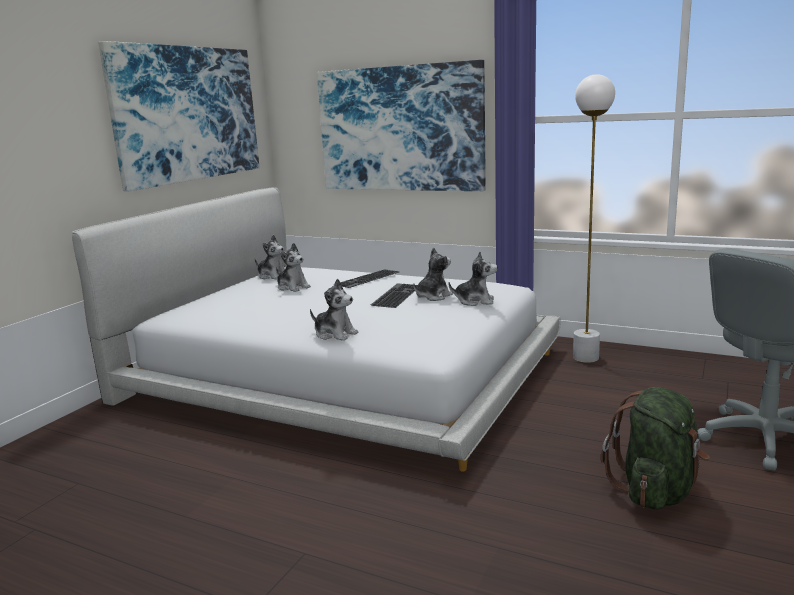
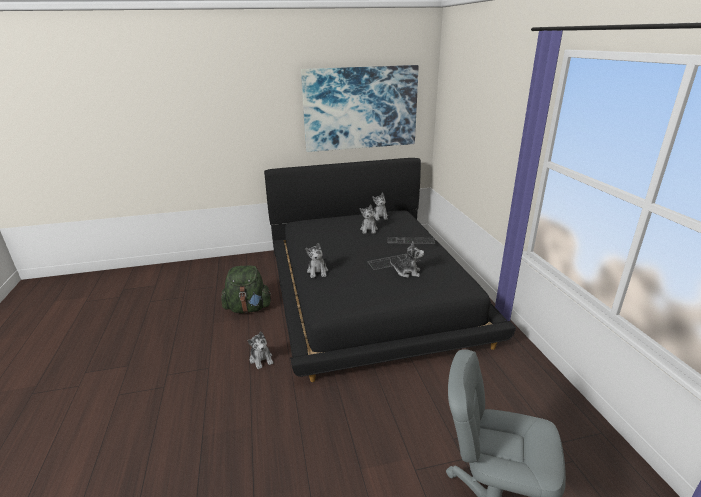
camera: 50 degrees right, 10 degrees up
white bed [72,187,561,471] -> black bed [264,158,516,382]
picture [317,60,486,191] -> none
plush toy [448,251,498,306] -> plush toy moved to [247,332,273,369]
white floor lamp [573,74,615,363] -> none
green backpack [601,387,709,510] -> green backpack moved to [221,265,272,313]

